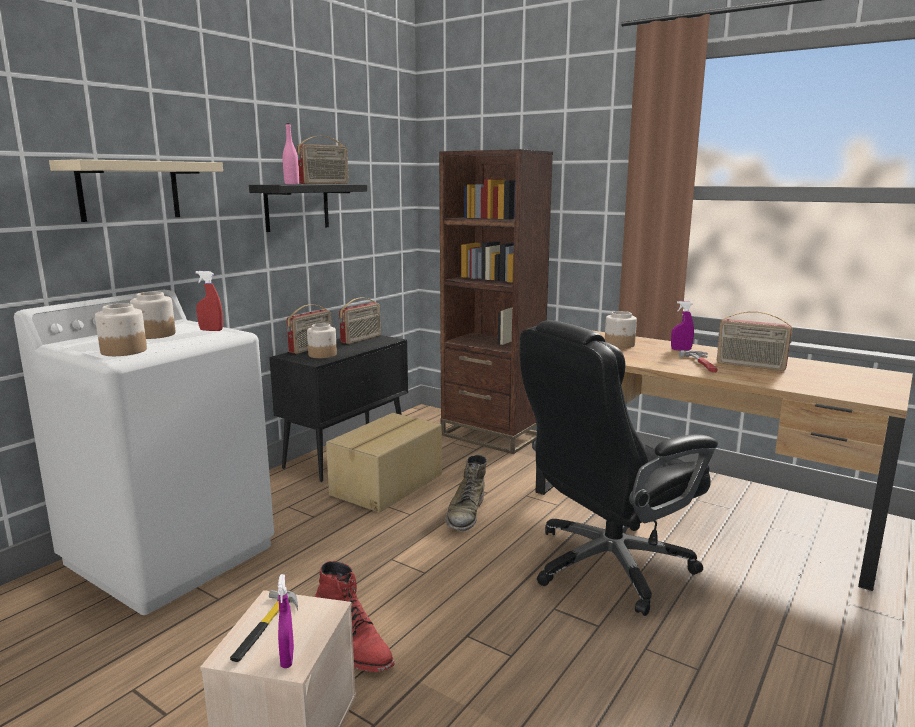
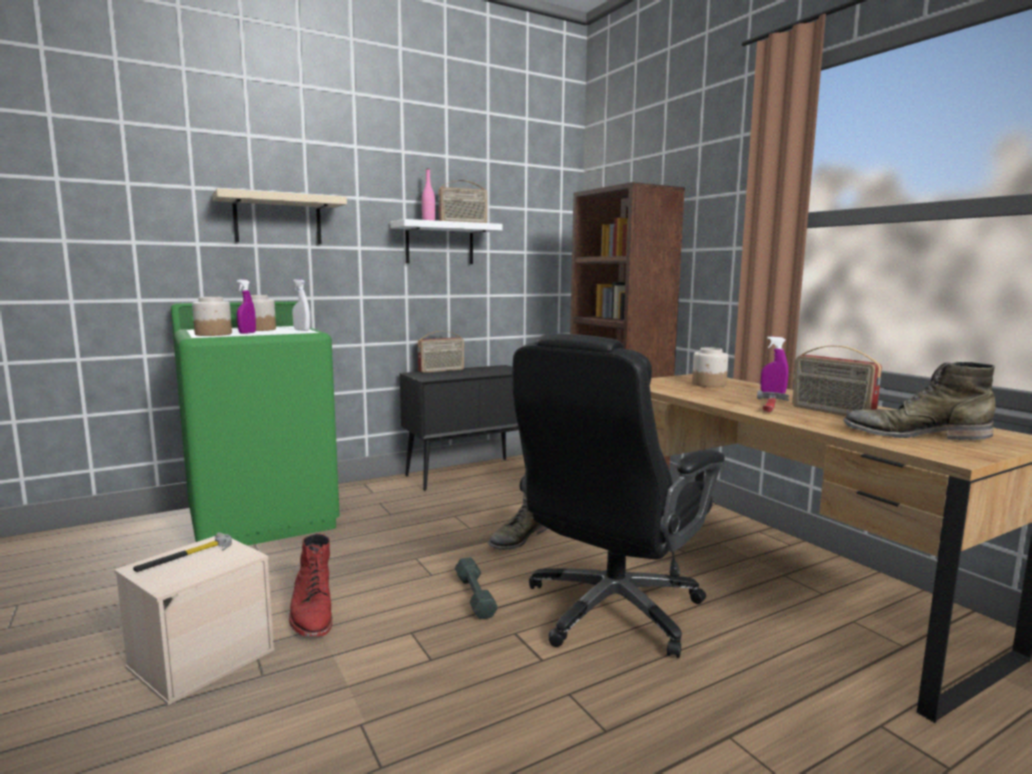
camera: 25 degrees right, 5 degrees down
white washing machine [14,290,274,615] -> green washing machine [171,301,340,546]
red spray bottle [196,271,223,331] -> white spray bottle [292,279,310,331]
black shelf [249,184,367,232] -> white shelf [390,219,503,264]
purple spray bottle [278,574,294,668] -> purple spray bottle moved to [237,280,256,334]
jar [307,323,337,358] -> none
cardboard box [326,413,442,513] -> none
radio [339,298,381,344] -> none
black office chair [520,320,718,616] -> black office chair turned 45 degrees counterclockwise [512,333,725,658]
none -> grey dumbbell [455,557,498,619]
none -> green boot [843,362,996,440]

